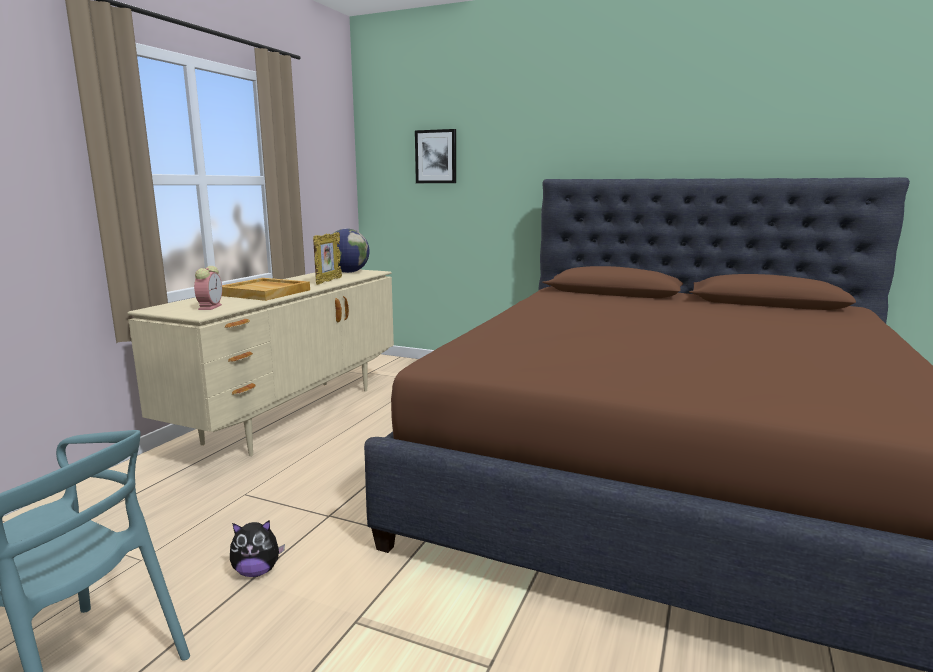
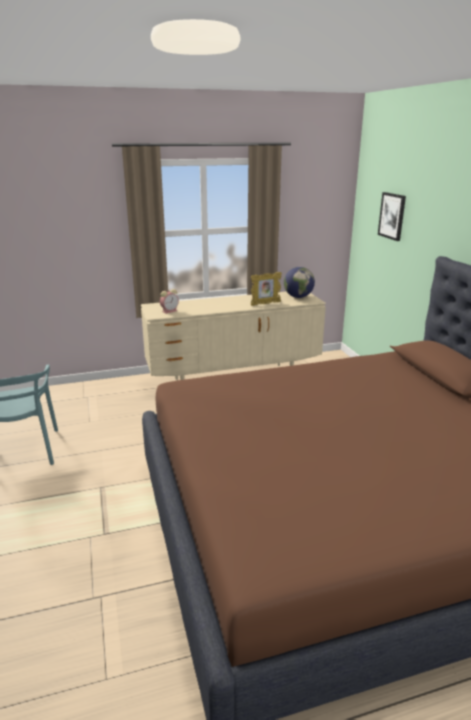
camera: 50 degrees right, 10 degrees up
beige tray [222,278,310,301] -> none
plush toy [230,520,285,577] -> none

